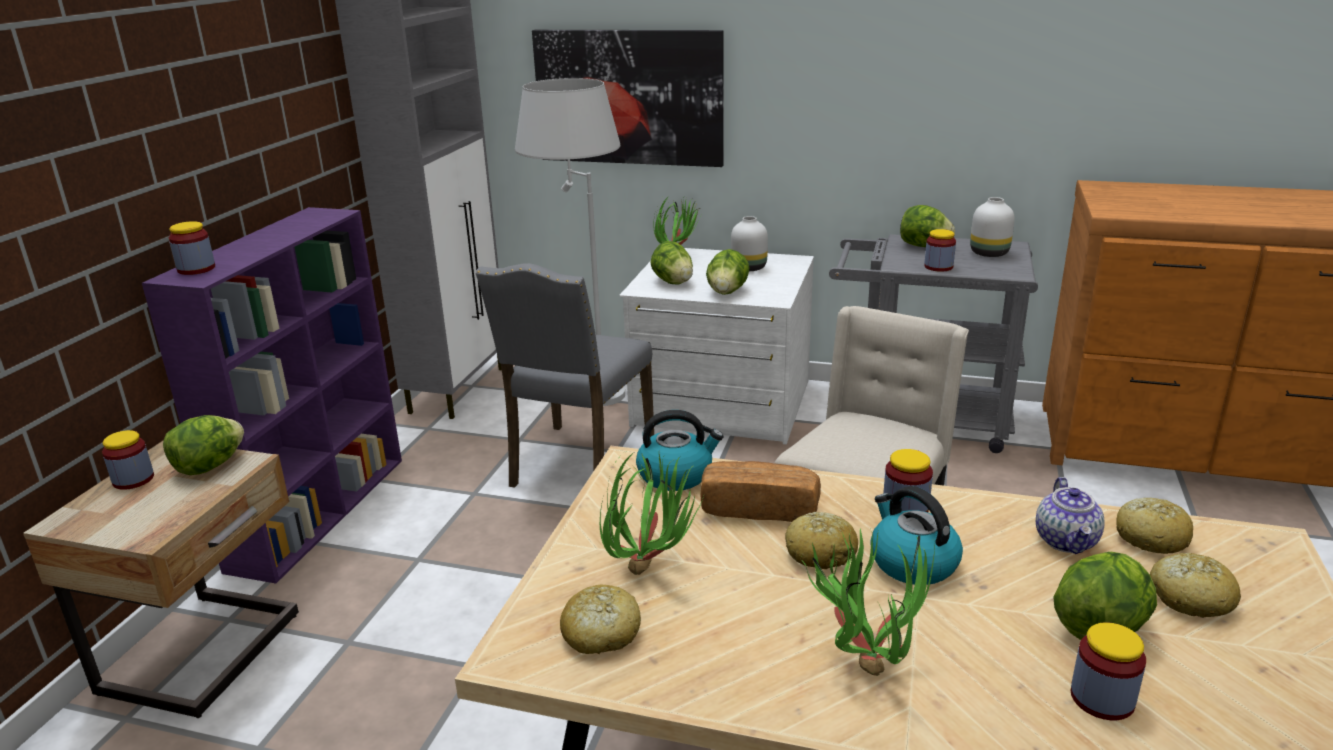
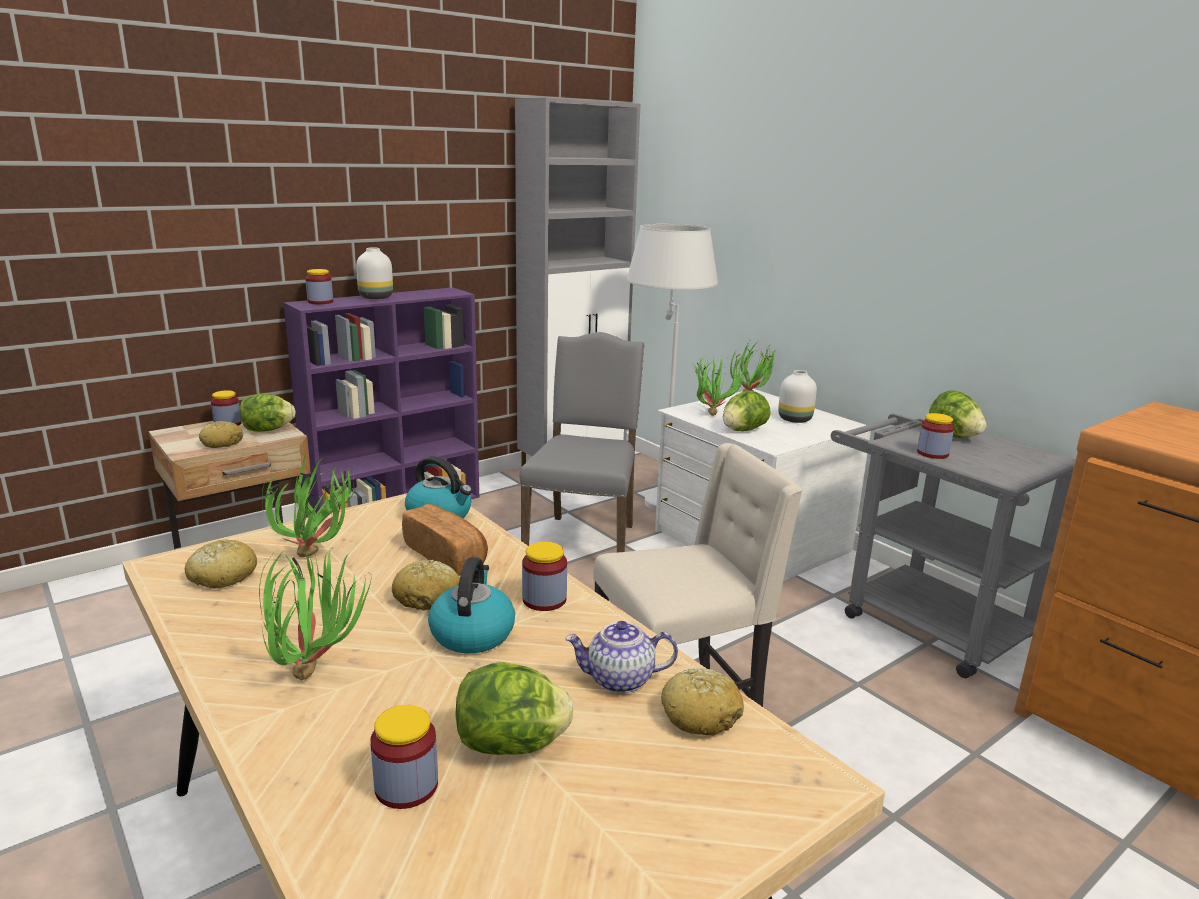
camera: 35 degrees right, 5 degrees down
grey chair [476,263,654,488] -> grey chair turned 135 degrees clockwise [520,332,644,552]
picture [532,30,724,167] -> none
lettuce [650,241,693,284] -> potted plant [693,354,747,416]
white vase [970,197,1015,257] -> white vase moved to [356,248,393,299]
teapot [1036,477,1104,554] -> teapot turned 45 degrees clockwise [565,621,678,693]
bread [1150,553,1241,618] -> bread moved to [199,421,243,448]

